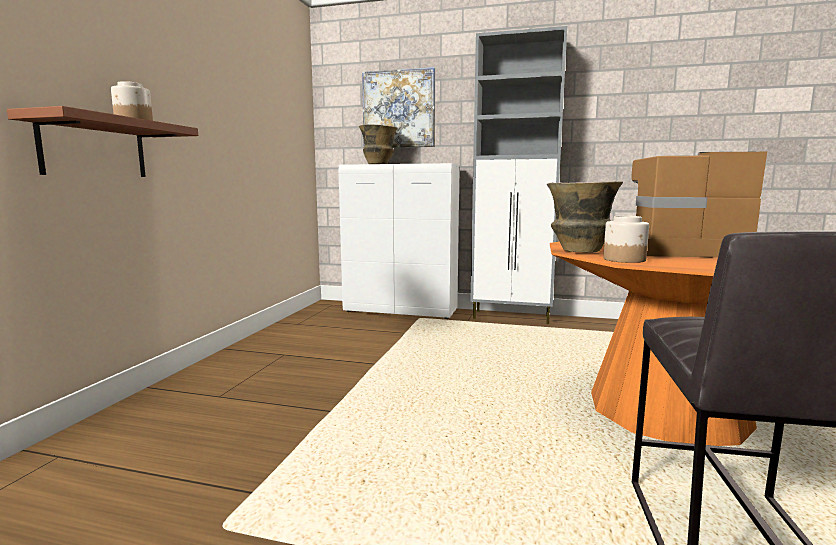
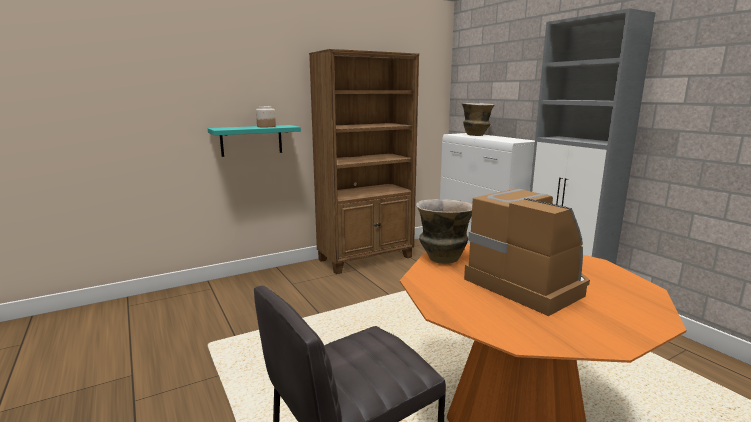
camera: 45 degrees right, 5 degrees up
brown shelf [7,106,198,177] -> turquoise shelf [208,125,301,157]
picture [362,67,435,148] -> none
jar [603,216,649,263] -> none
none -> brown bookcase [309,49,419,274]

